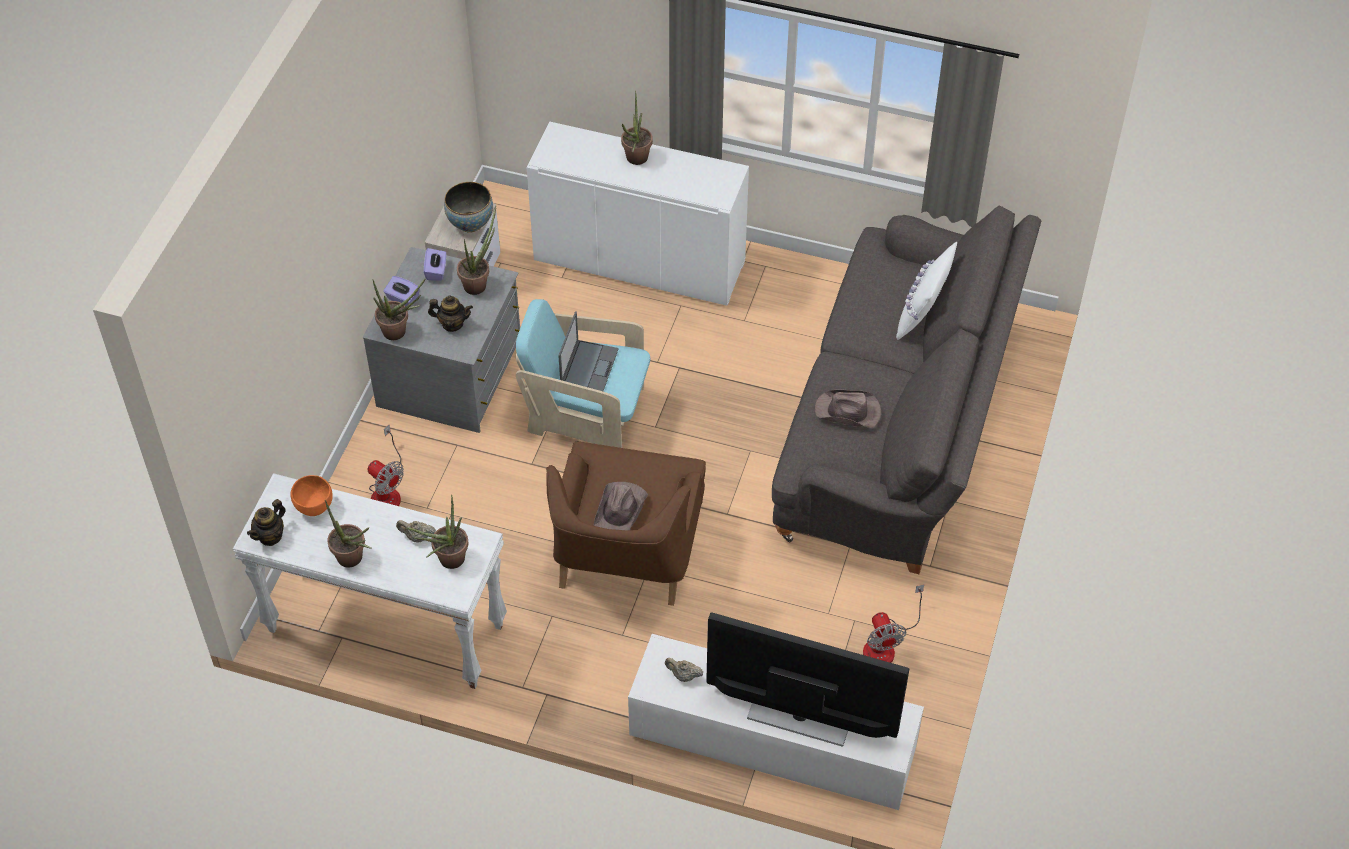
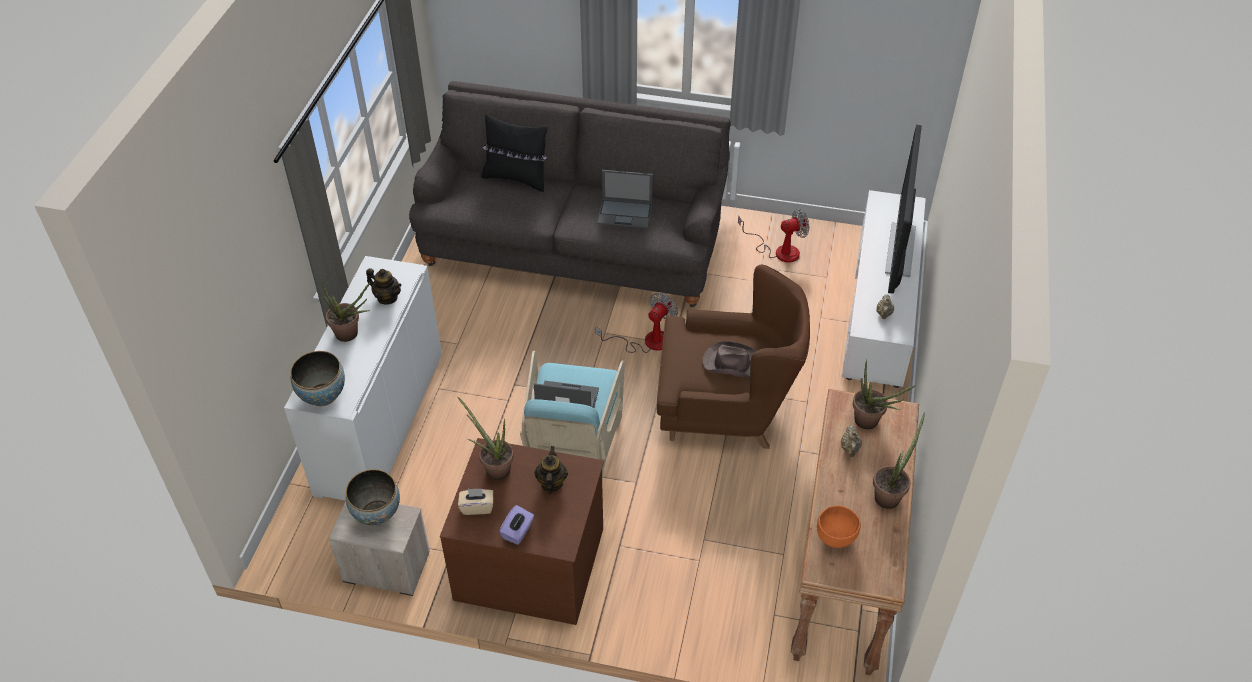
camera: 95 degrees left, 5 degrees down
white console table [233,473,507,689] -> brown console table [791,389,919,675]
teapot [247,499,286,546] -> teapot moved to [366,268,402,305]
grey dresser [363,247,520,433] -> brown dresser [440,438,604,625]
fan [368,425,404,506] -> fan moved to [595,293,678,353]
potted plant [373,278,426,340] -> none
purple tissue box [424,248,446,281] -> beige tissue box [458,489,494,515]
brown hat [815,390,881,428] -> laptop [597,170,653,228]
white pillow [896,242,957,340] -> black pillow [481,114,548,192]
none -> bowl [290,351,345,406]

